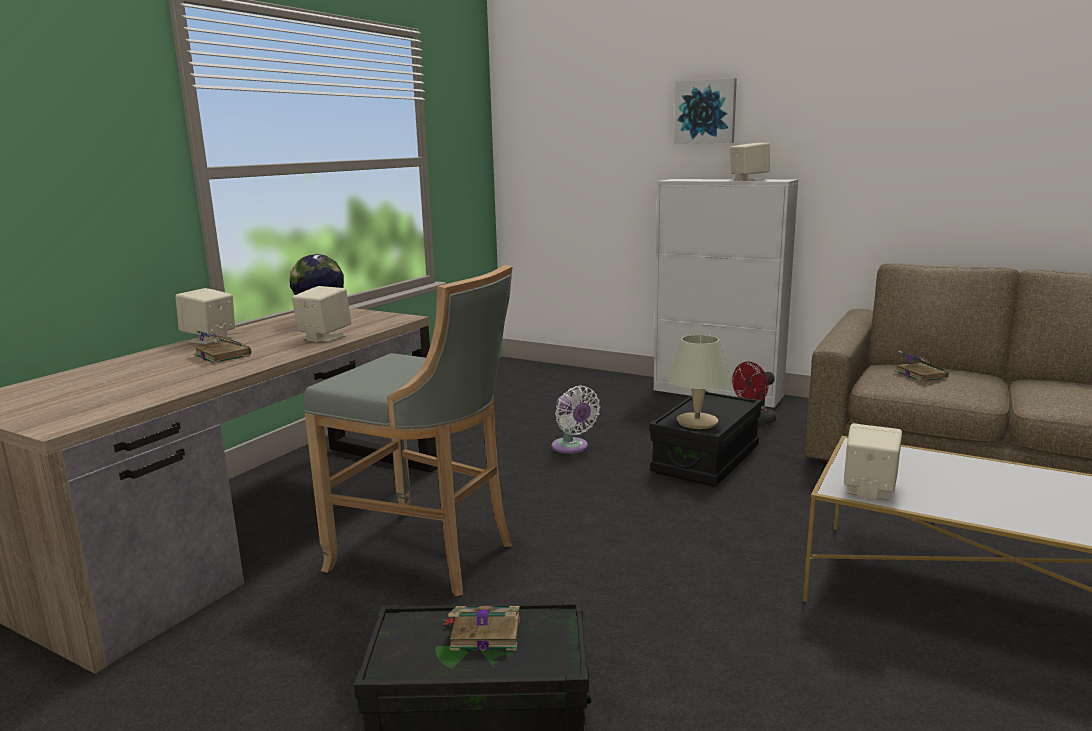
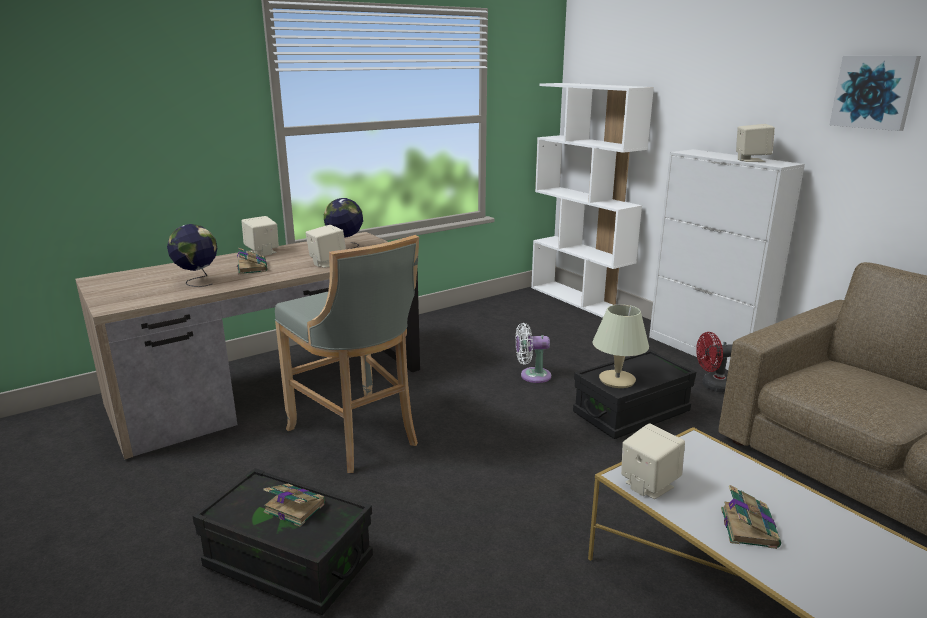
camera: 25 degrees right, 5 degrees up
white fan [552,386,600,454] -> white fan turned 90 degrees clockwise [516,323,551,383]
picture [674,78,737,144] -> picture moved to [830,56,921,131]
book [894,351,949,382] -> book moved to [721,485,781,549]
none -> globe [167,224,217,287]
none -> white bookcase [531,83,654,318]

